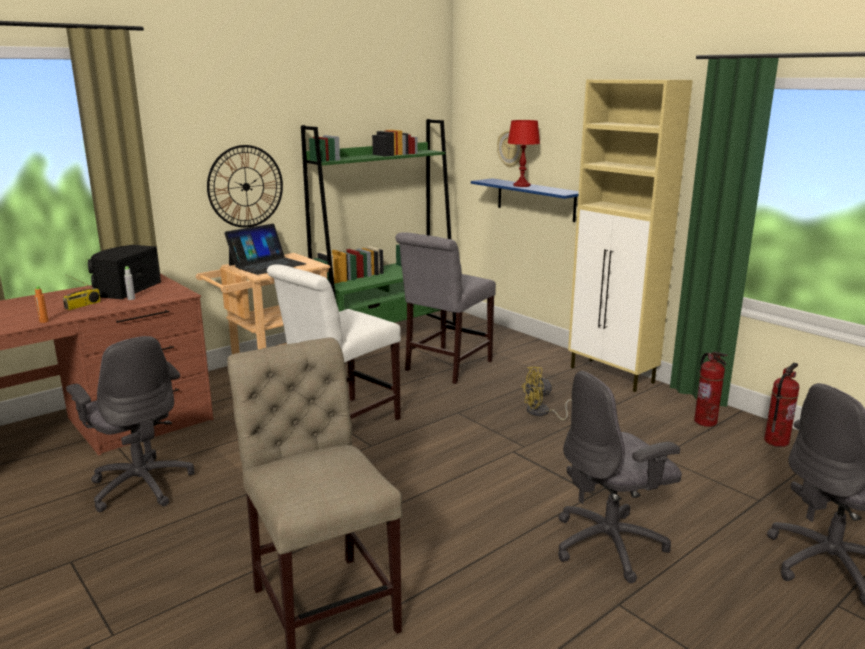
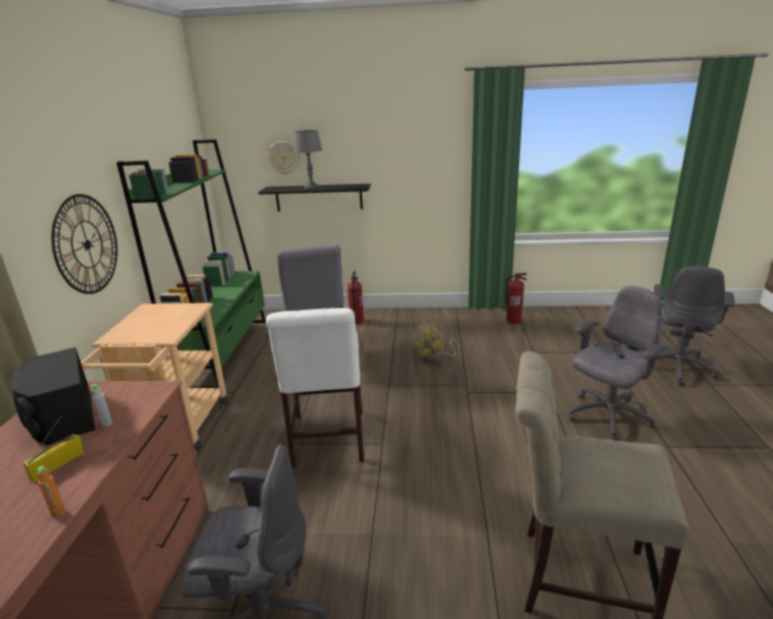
camera: 45 degrees left, 5 degrees up
radio [63,275,101,310] -> radio turned 135 degrees counterclockwise [23,415,86,482]
laptop [224,224,306,275] -> none
blue shelf [471,178,579,222] -> black shelf [258,184,371,211]
red table lamp [507,120,540,187] -> grey table lamp [294,130,322,189]
grey office chair [558,371,682,583] -> grey office chair turned 150 degrees counterclockwise [569,286,668,441]
beige cabinet [568,79,693,392] -> none
fire extinguisher [764,363,800,447] -> fire extinguisher moved to [347,271,364,324]

